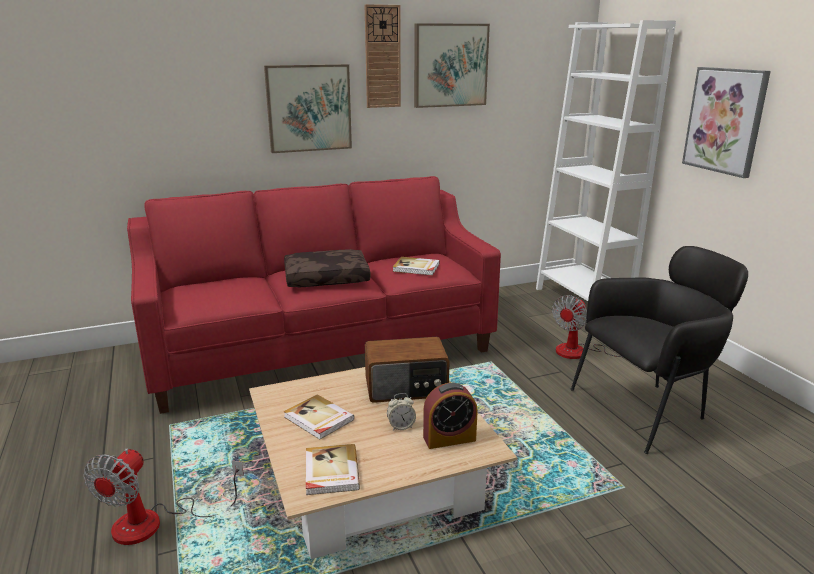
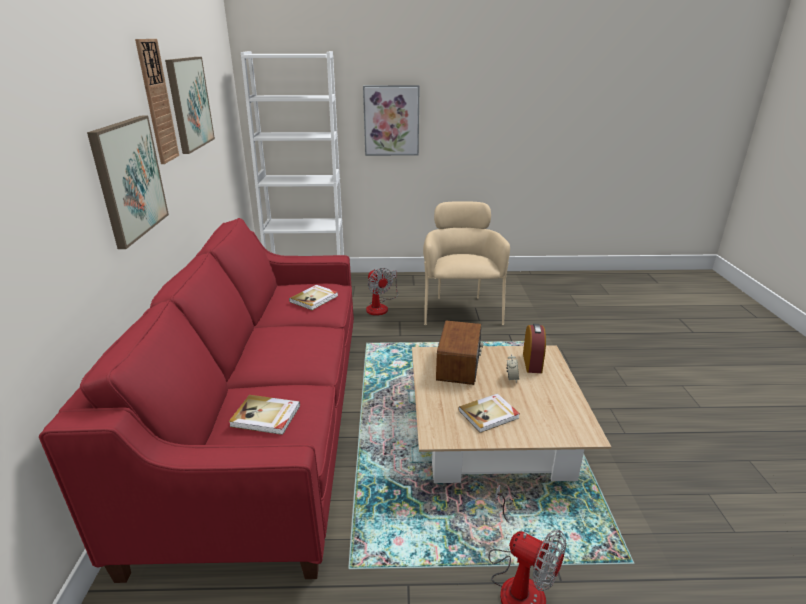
camera: 70 degrees left, 5 degrees up
brown pillow [284,249,371,288] -> none
book [306,444,360,495] -> book moved to [229,395,300,435]
black armchair [571,246,748,454] -> beige armchair [423,201,510,325]

